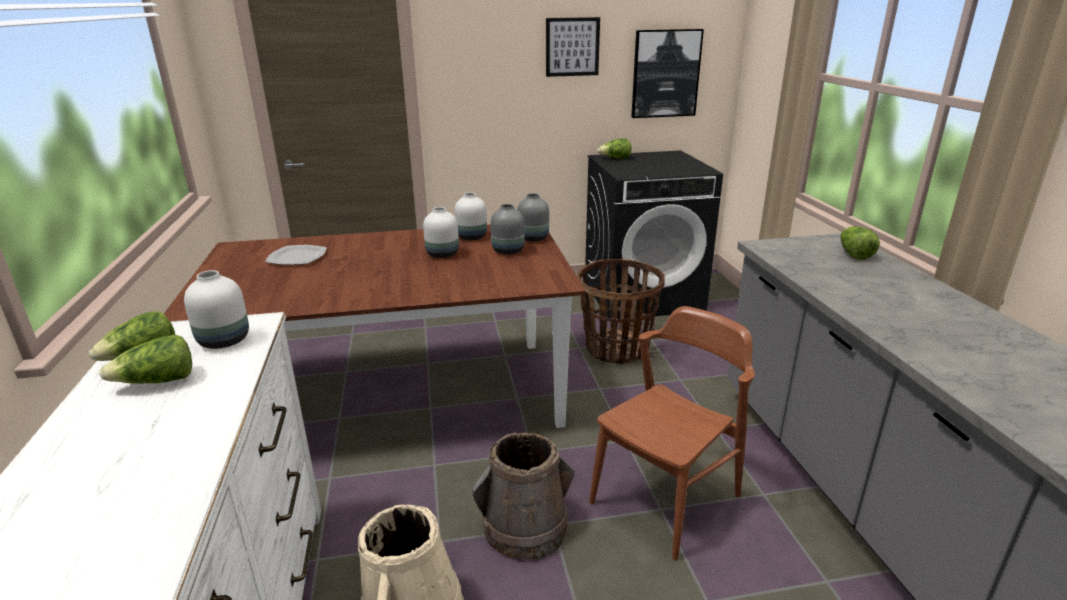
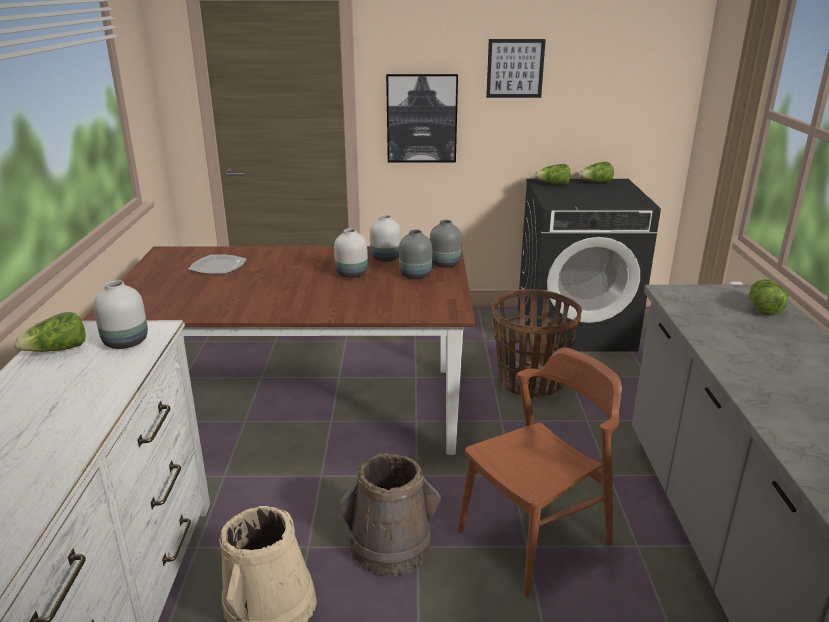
camera: 10 degrees right, 0 degrees up
lettuce [99,335,192,384] -> lettuce moved to [579,162,614,182]
picture [631,29,704,118] -> picture moved to [386,74,458,162]

